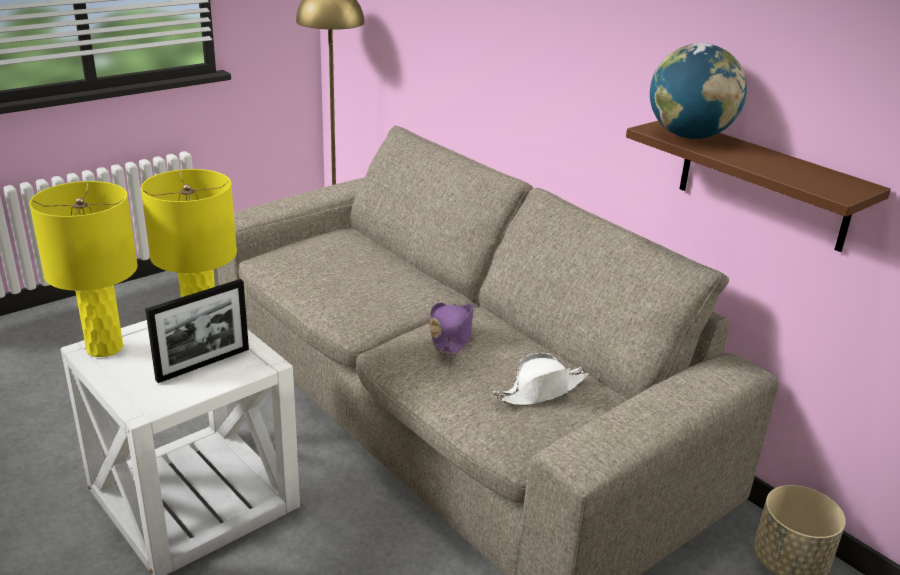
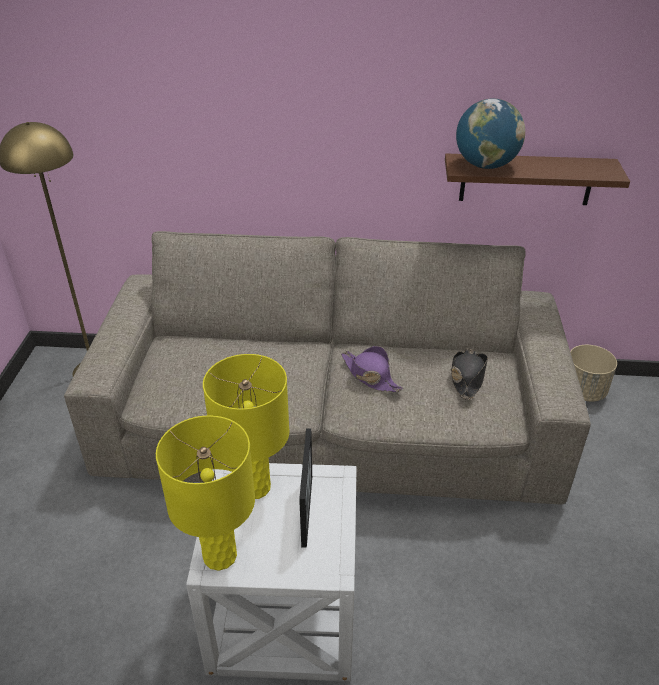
camera: 45 degrees left, 10 degrees up
white hat [493,353,589,406] -> black hat [451,348,488,400]

